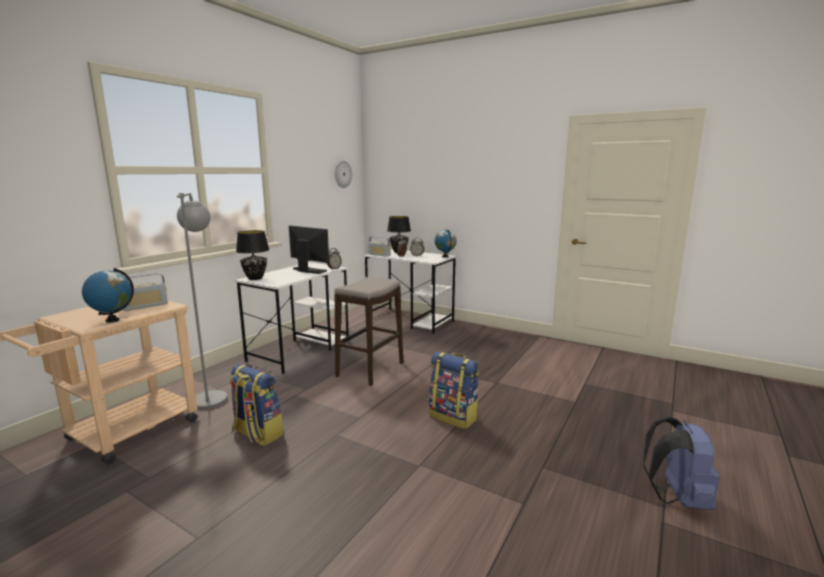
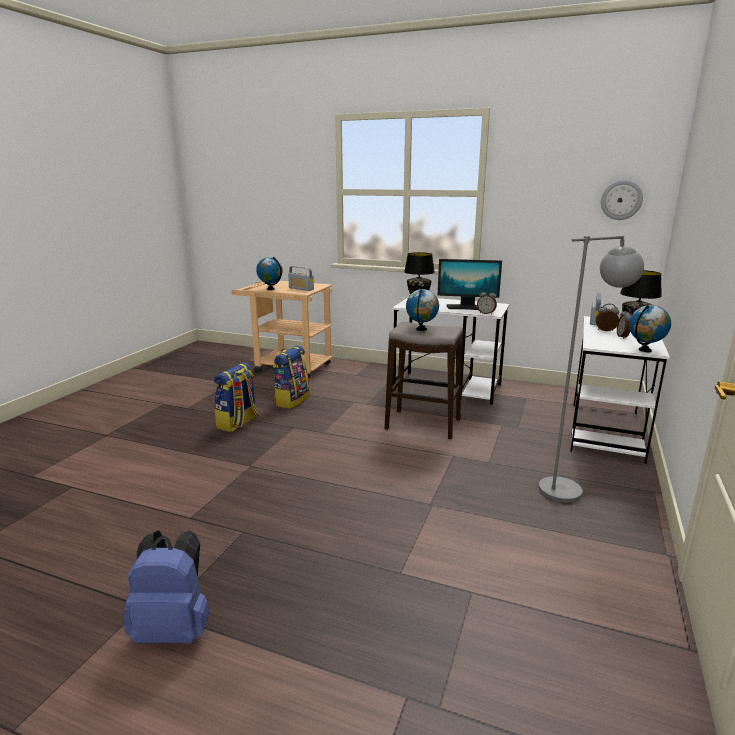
camera: 80 degrees right, 5 degrees up
grey floor lamp [177,193,228,410] -> grey floor lamp moved to [539,236,644,503]
monitor [289,225,329,274] -> monitor turned 75 degrees clockwise [437,259,502,310]
backpack [429,351,479,429] -> backpack moved to [214,362,258,432]
none -> globe [406,289,439,331]

